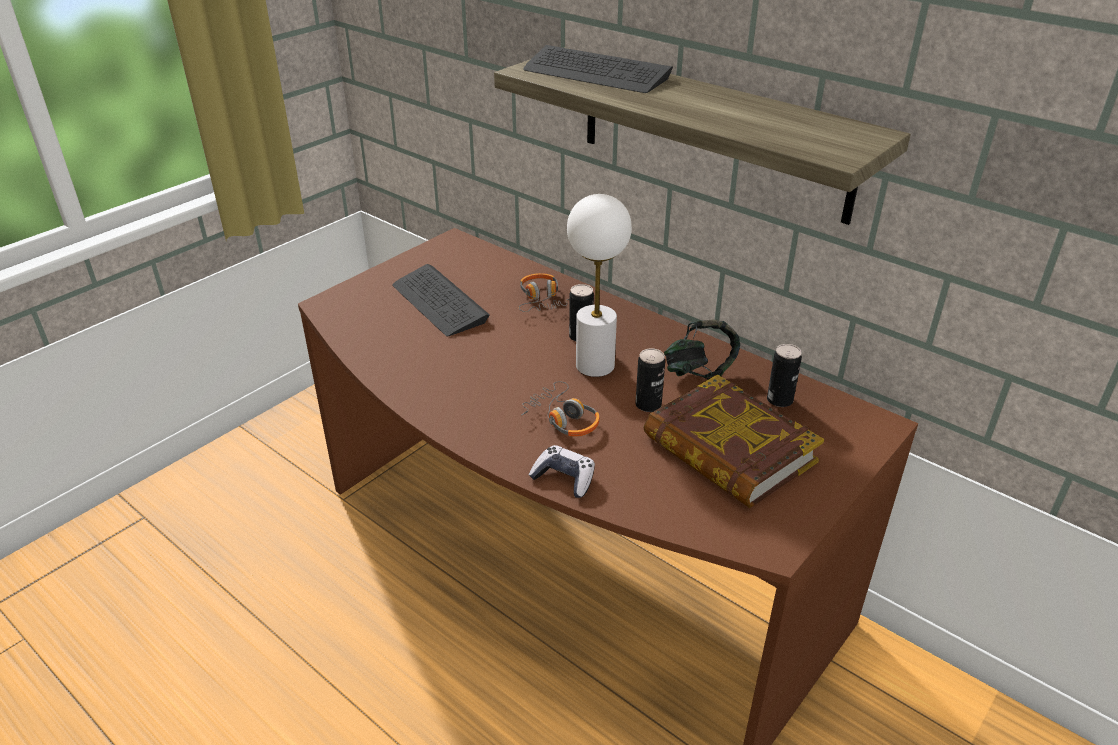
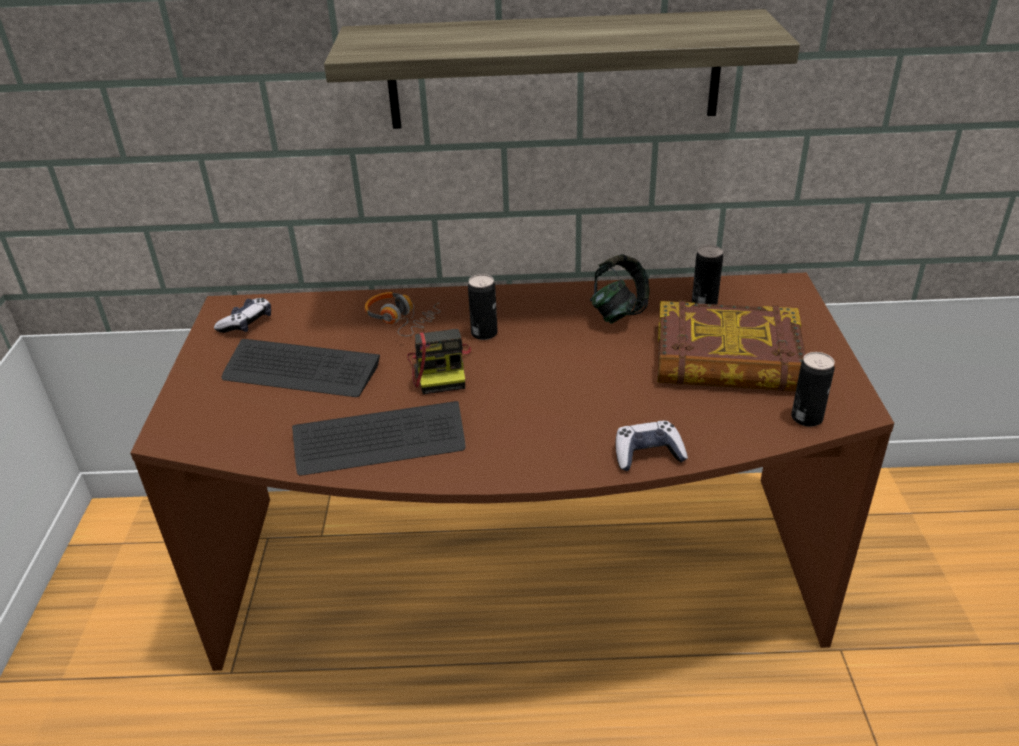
camera: 40 degrees left, 0 degrees up
headphones [521,381,600,437] -> none
keyboard [523,45,673,93] -> keyboard moved to [292,401,466,476]
white table lamp [567,194,632,377] -> none
can [635,348,665,412] -> can moved to [791,352,835,427]
none -> game controller [214,298,271,333]
none -> camera [407,329,471,395]

